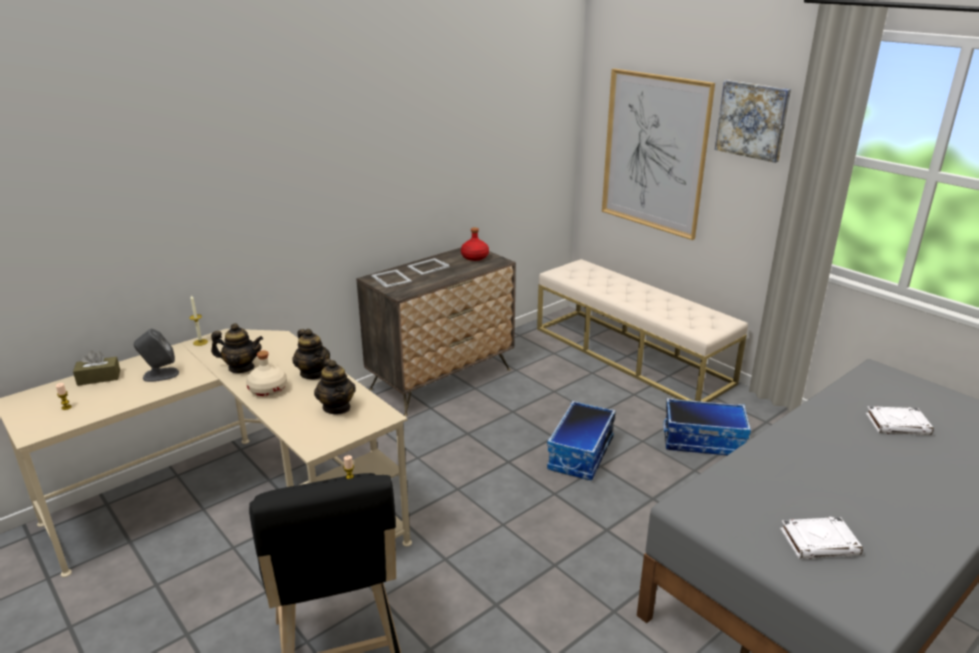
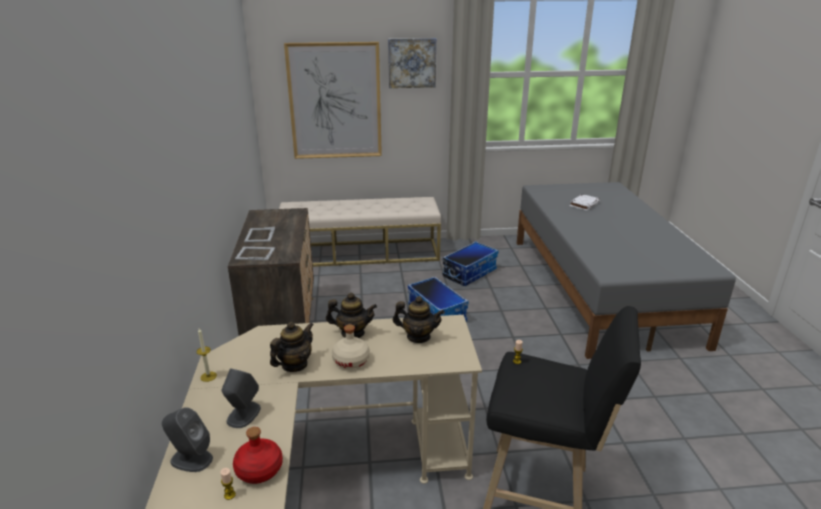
camera: 55 degrees left, 0 degrees up
brown tissue box [73,350,120,386] -> grey speaker [162,407,213,472]
red bottle [461,227,489,261] -> red bottle moved to [233,427,283,484]
white book [780,517,863,559] -> none

